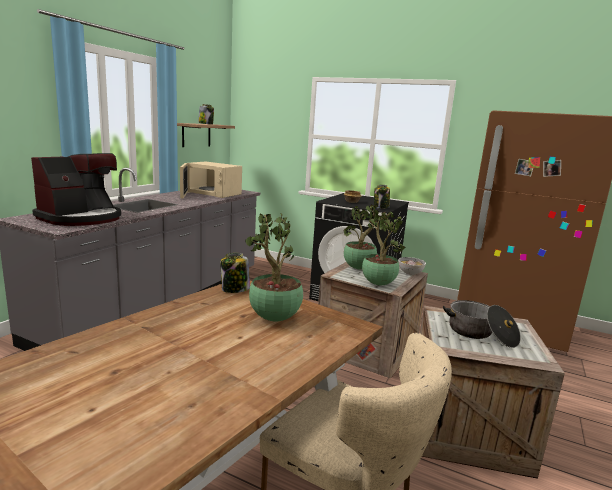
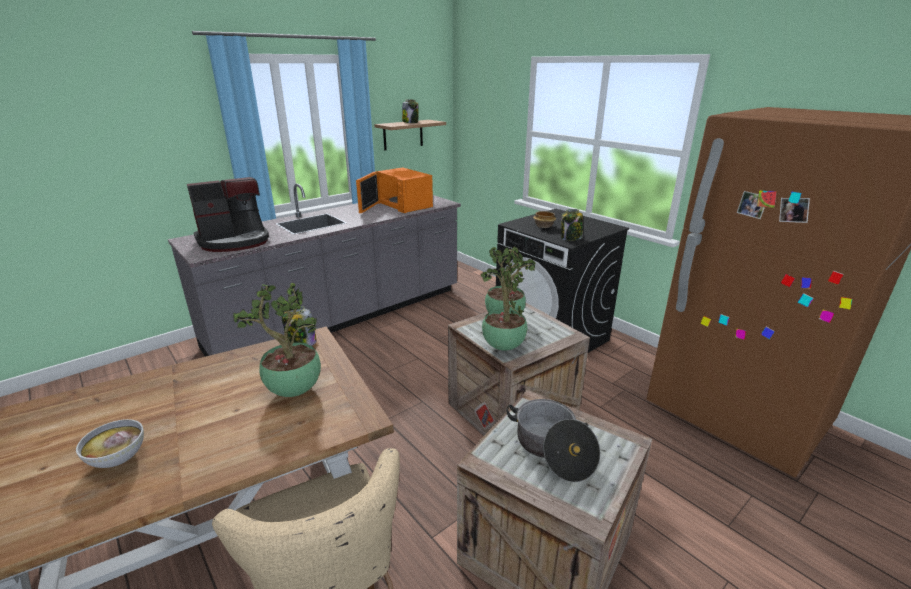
camera: 25 degrees right, 10 degrees up
beige microwave [180,161,242,198] -> orange microwave [356,167,433,213]
bowl [398,257,426,275] -> bowl moved to [76,419,144,468]

